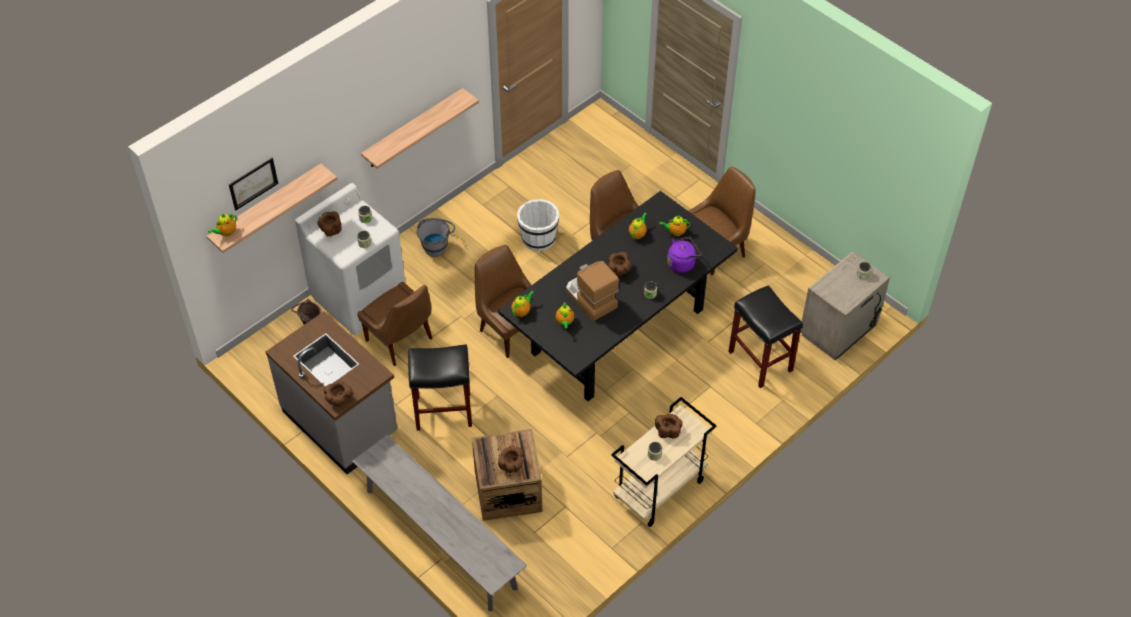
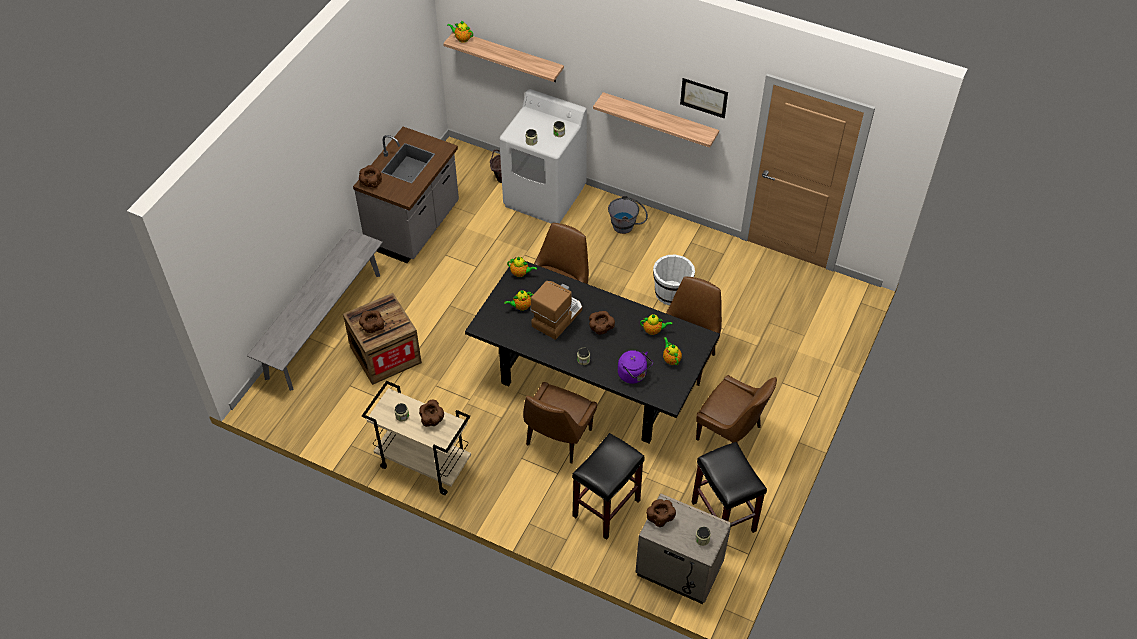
camera: 70 degrees right, 0 degrees up
picture [229,158,278,210] -> picture moved to [680,78,728,118]
brown bowl [318,211,341,237] -> brown bowl moved to [646,499,676,527]
brown chair [357,282,432,366] -> brown chair moved to [523,382,597,463]
black stool [408,344,472,431] -> black stool moved to [692,442,767,533]

